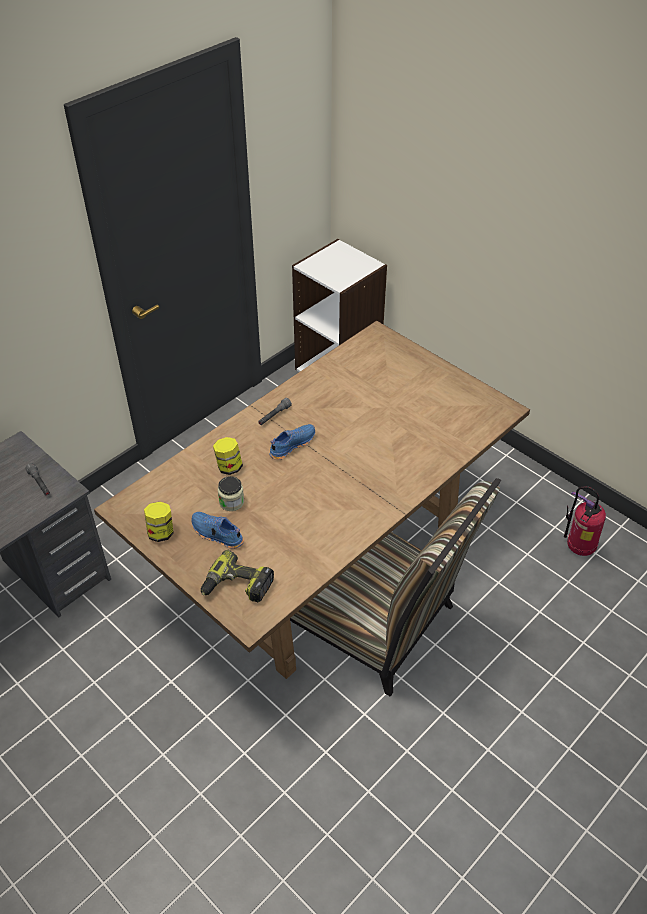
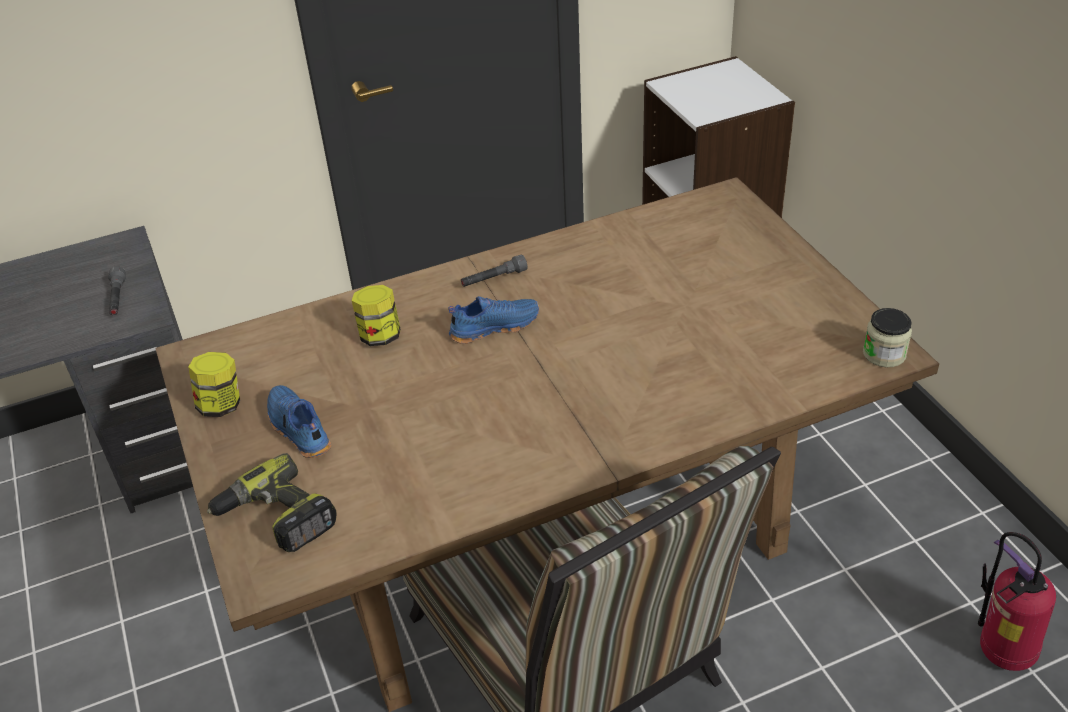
camera: 25 degrees right, 5 degrees down
jar [218,476,244,511] -> jar moved to [863,308,912,367]

